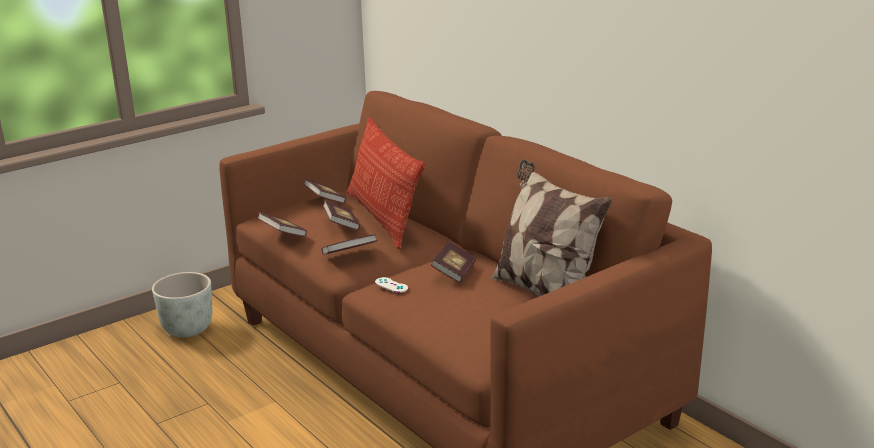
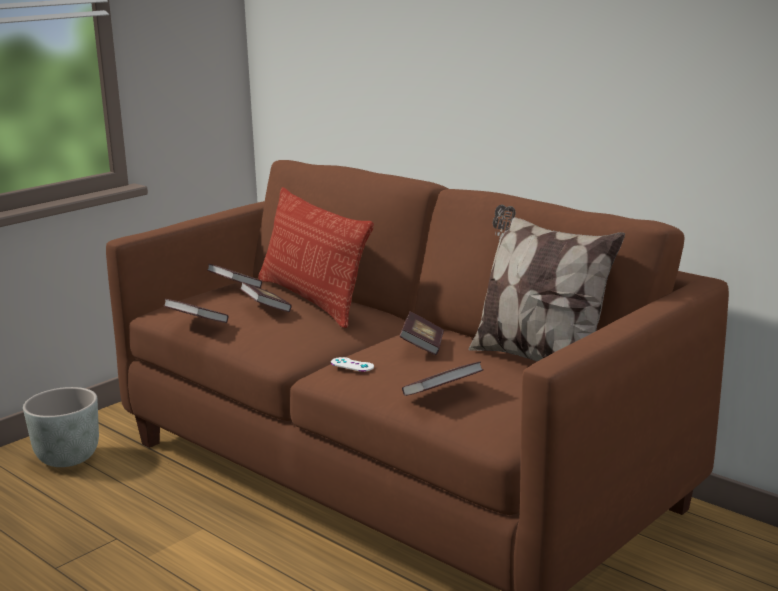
camera: 10 degrees left, 5 degrees down
book [322,234,378,255] -> book moved to [402,362,484,396]

